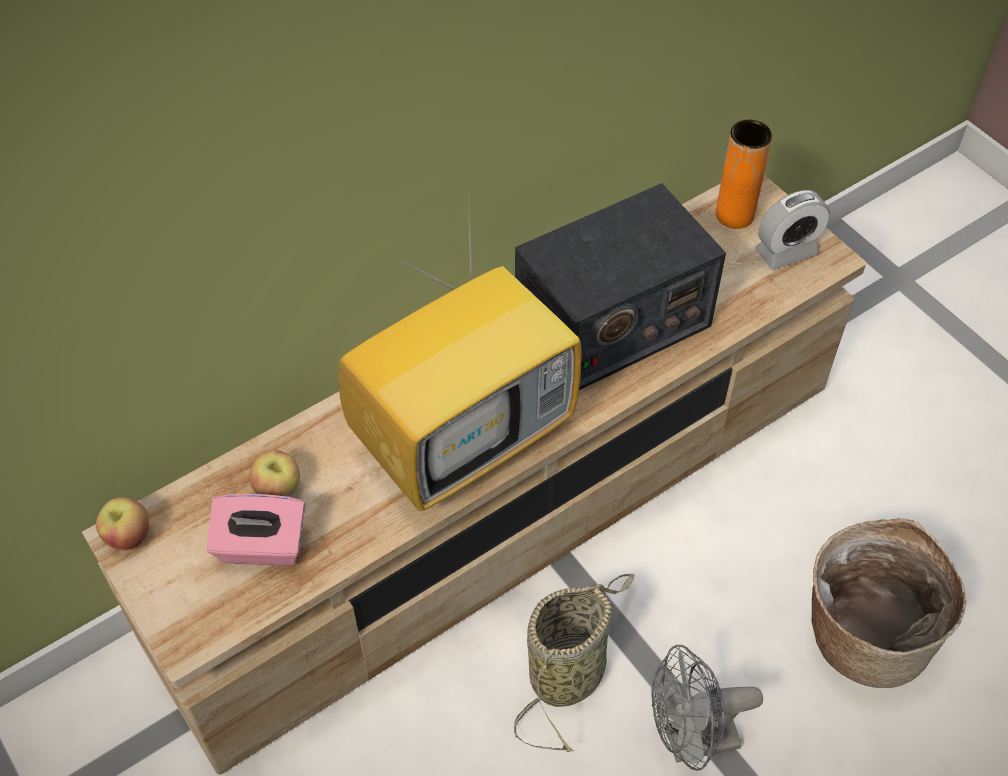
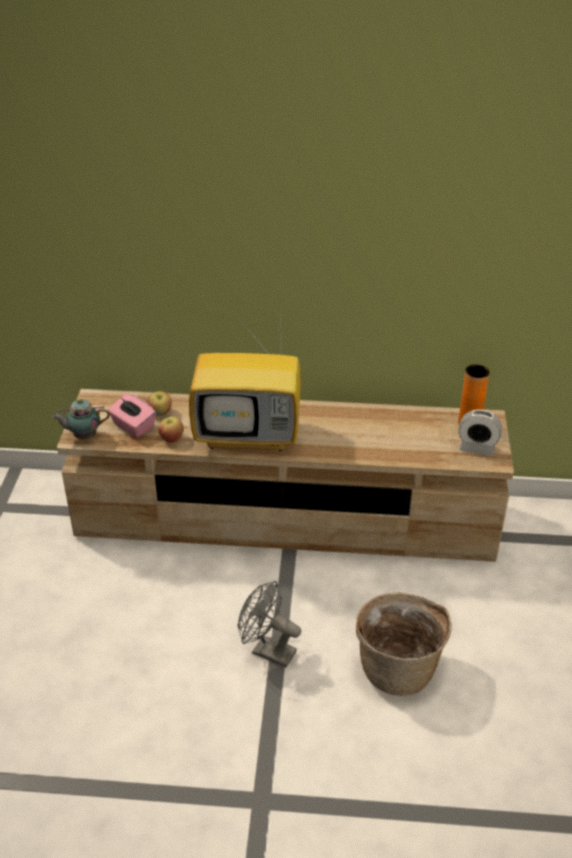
camera: 40 degrees right, 15 degrees down
apple [96,497,149,550] -> apple moved to [158,416,184,443]
basket [514,574,634,752] -> none
radio [515,183,726,390] -> none
none -> teapot [52,398,110,439]

